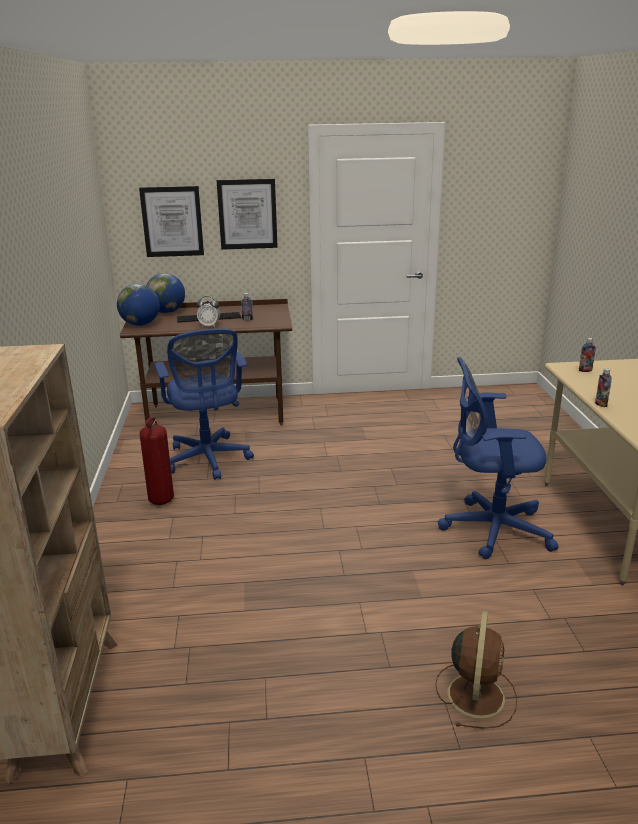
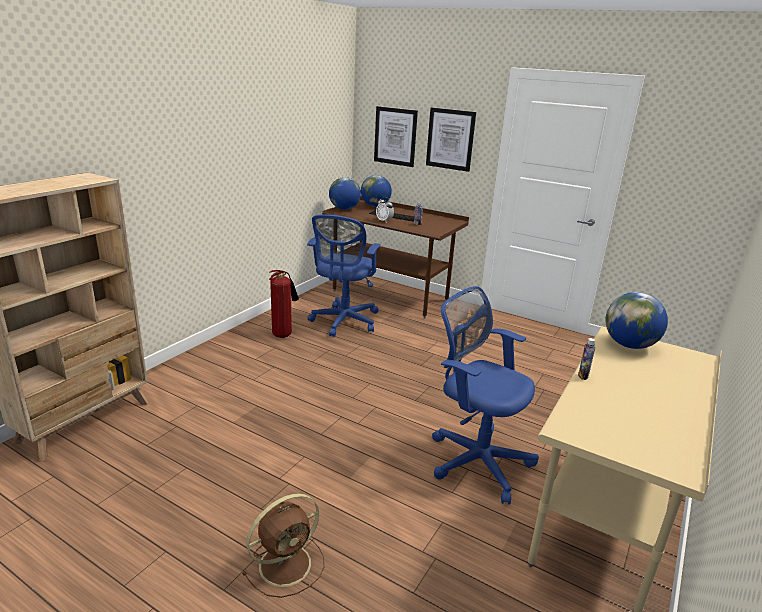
camera: 35 degrees right, 0 degrees up
bottle [579,338,596,372] -> globe [606,292,668,349]

